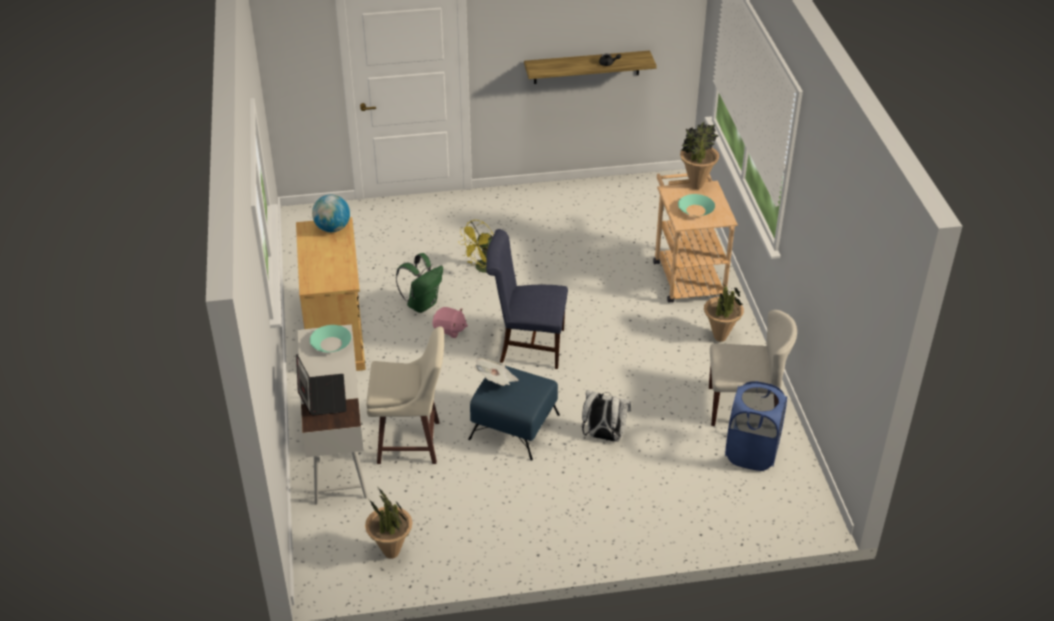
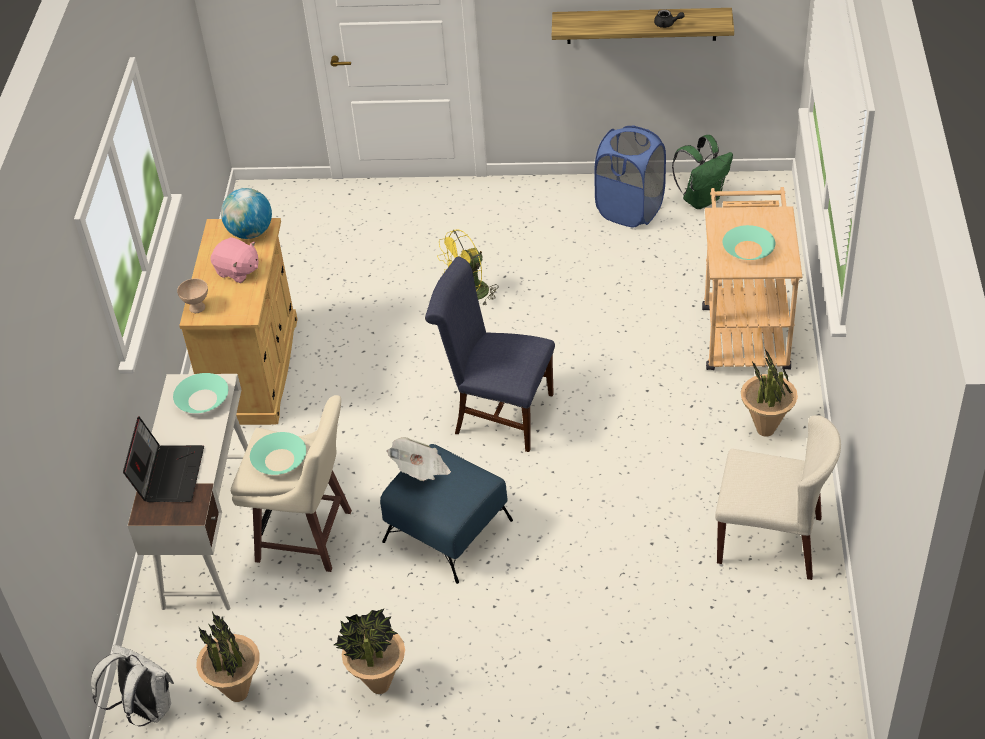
camera: 15 degrees right, 5 degrees up
green backpack [396,253,443,313] -> green backpack moved to [672,135,733,209]
pink plush toy [432,307,468,338] -> pink plush toy moved to [211,237,258,283]
white backpack [582,390,631,442] -> white backpack moved to [91,645,174,726]
potted plant [680,122,719,189] -> potted plant moved to [334,609,405,694]
blue laundry basket [725,381,787,471] -> blue laundry basket moved to [594,125,666,228]
none -> beige bowl [177,279,208,313]
none -> turquoise bowl [250,432,306,475]

